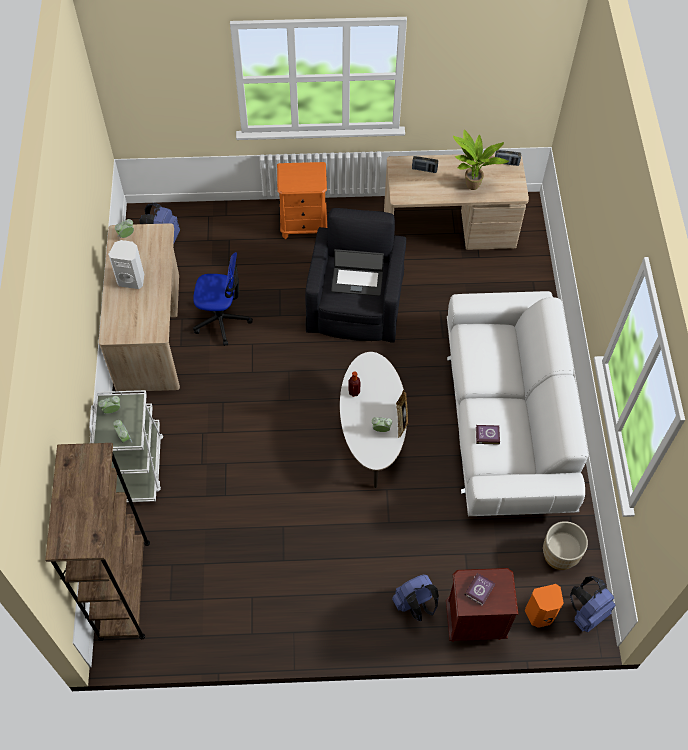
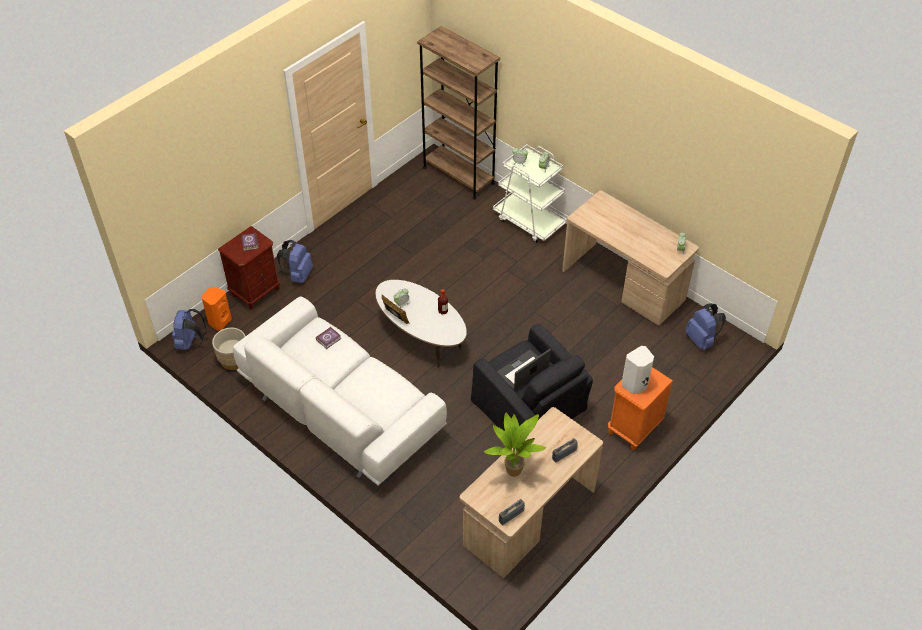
camera: 135 degrees right, 10 degrees down
white speaker [108,240,144,289] -> white speaker moved to [622,346,654,394]
office chair [193,252,253,346] -> none

